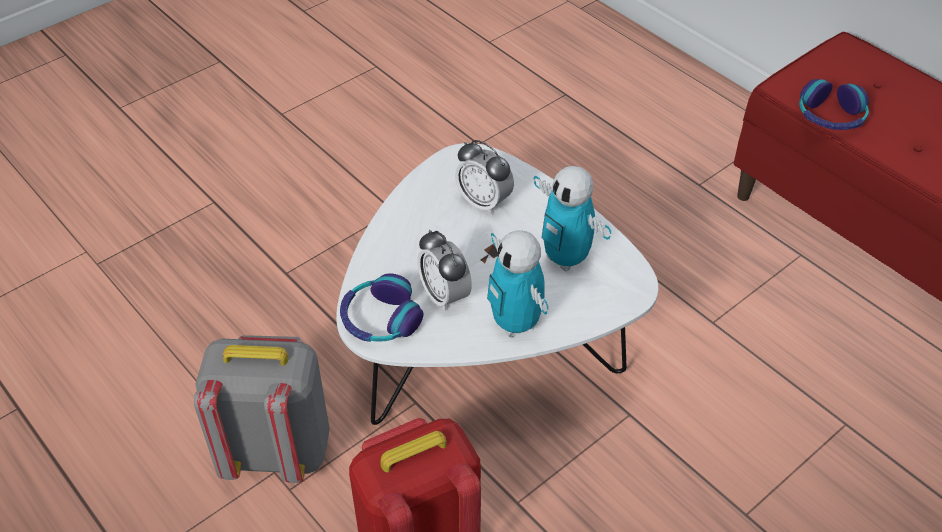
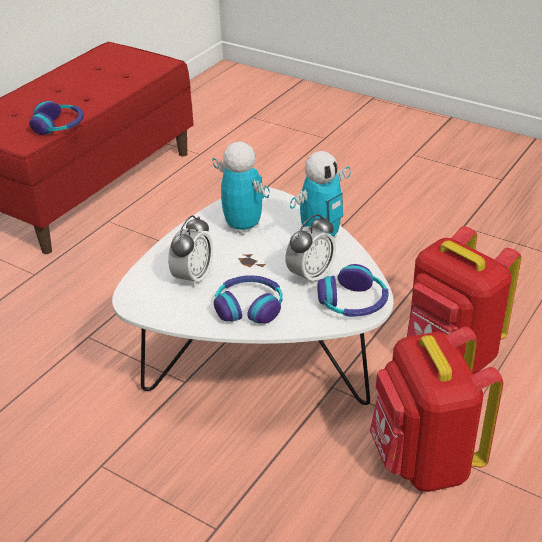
camera: 105 degrees left, 10 degrees down
grey backpack [194,335,330,483] -> red backpack [370,327,503,492]
toy robot [533,166,611,272] -> toy robot turned 75 degrees counterclockwise [212,142,270,235]
none -> headphones [214,275,283,324]

